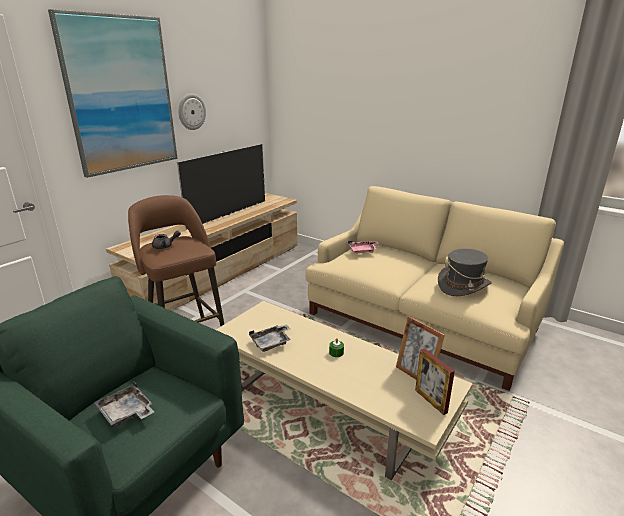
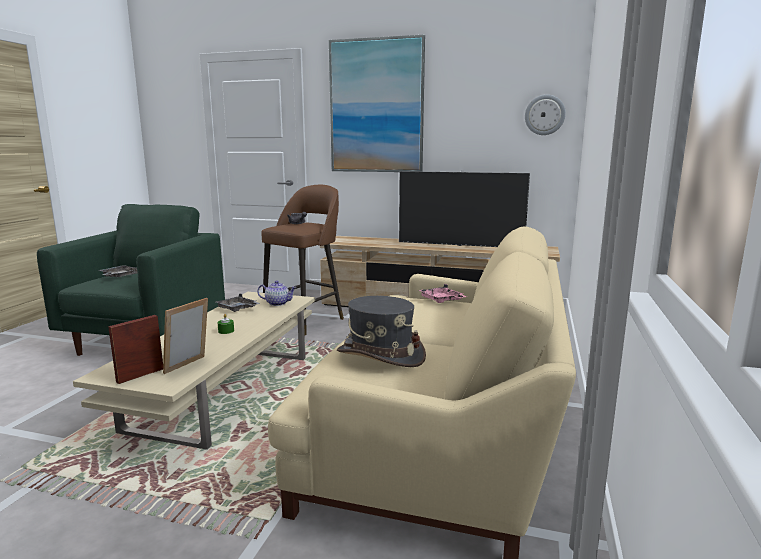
camera: 70 degrees right, 10 degrees down
wall clock [178,94,206,130] -> wall clock moved to [525,94,566,135]
none -> teapot [257,281,297,306]

